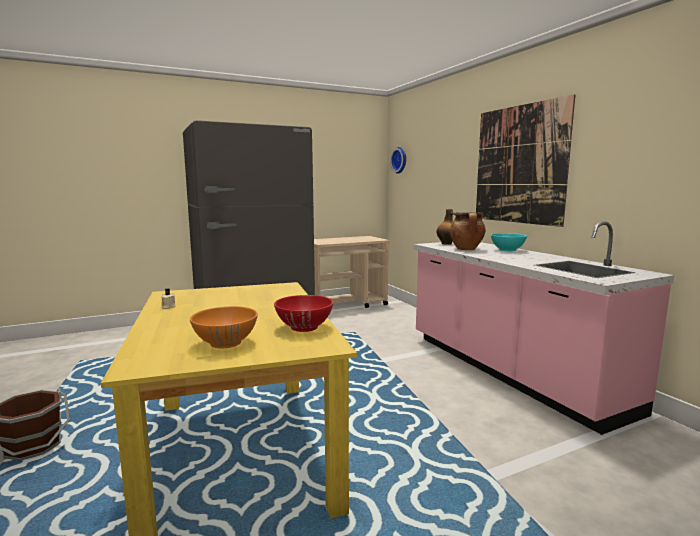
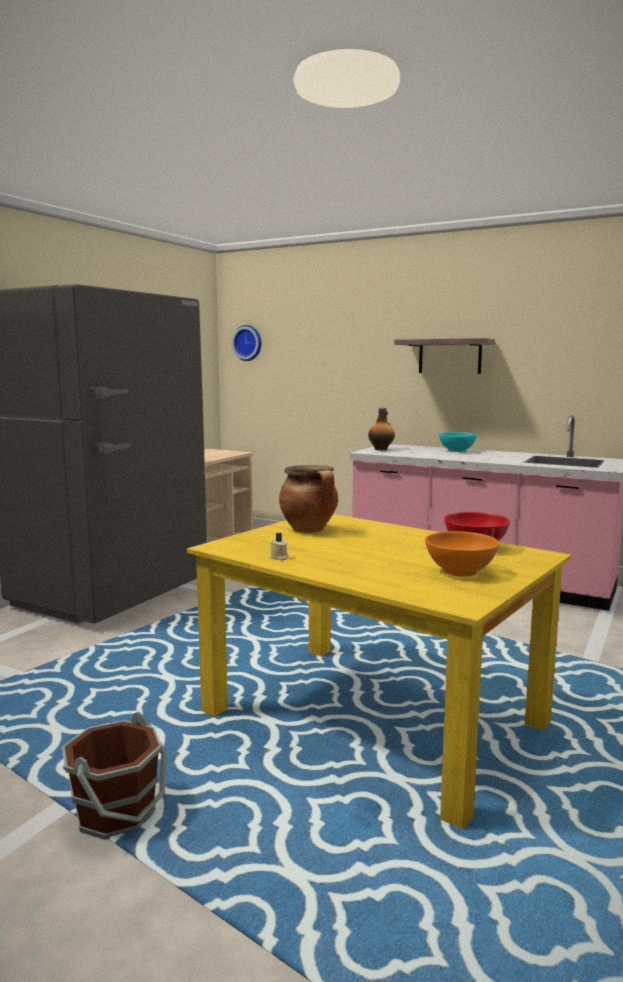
camera: 35 degrees left, 0 degrees up
cooking pot [450,212,486,250] -> cooking pot moved to [279,465,338,533]
picture [476,94,575,227] -> shelf [394,338,495,374]

